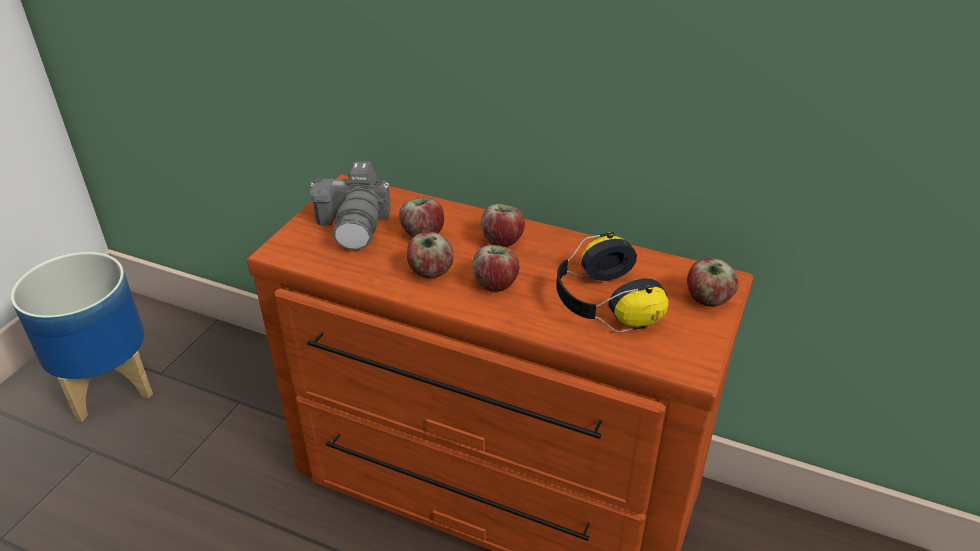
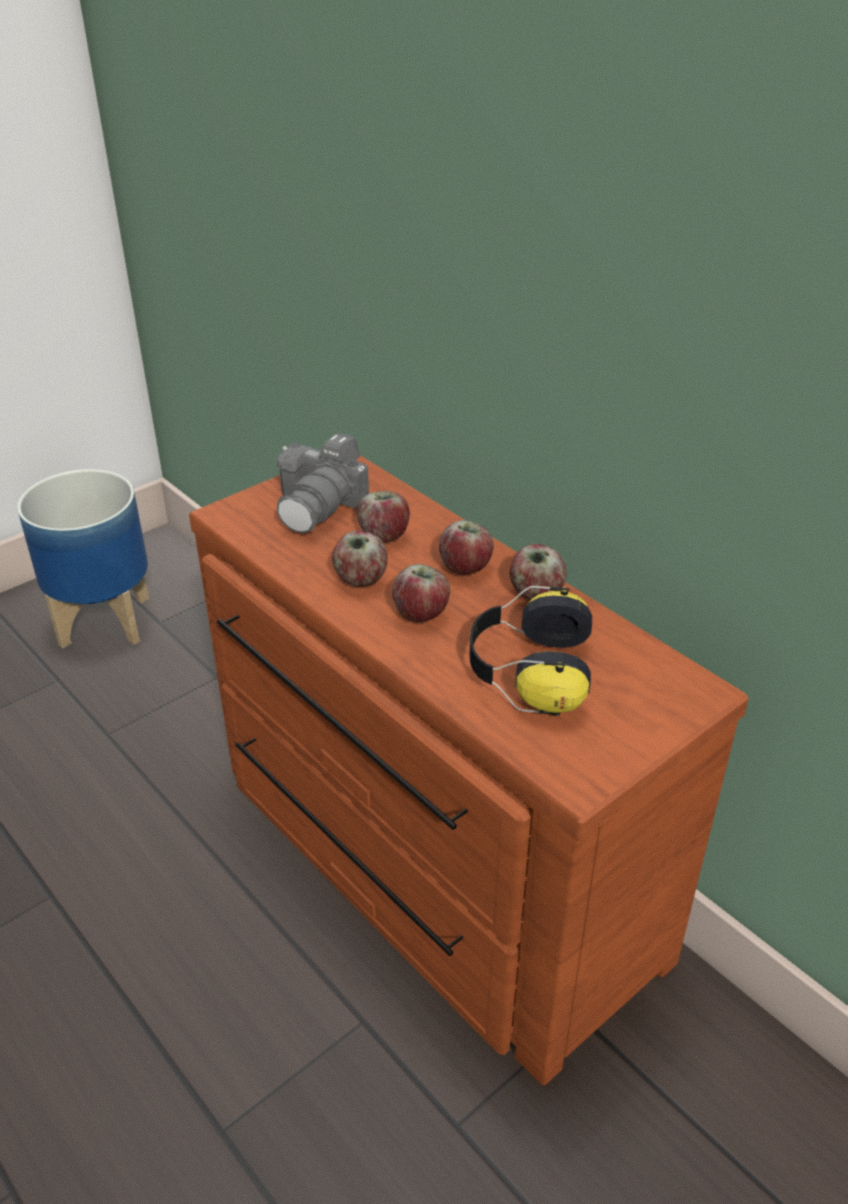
camera: 25 degrees right, 0 degrees up
apple [687,258,739,307] -> apple moved to [510,544,567,600]

